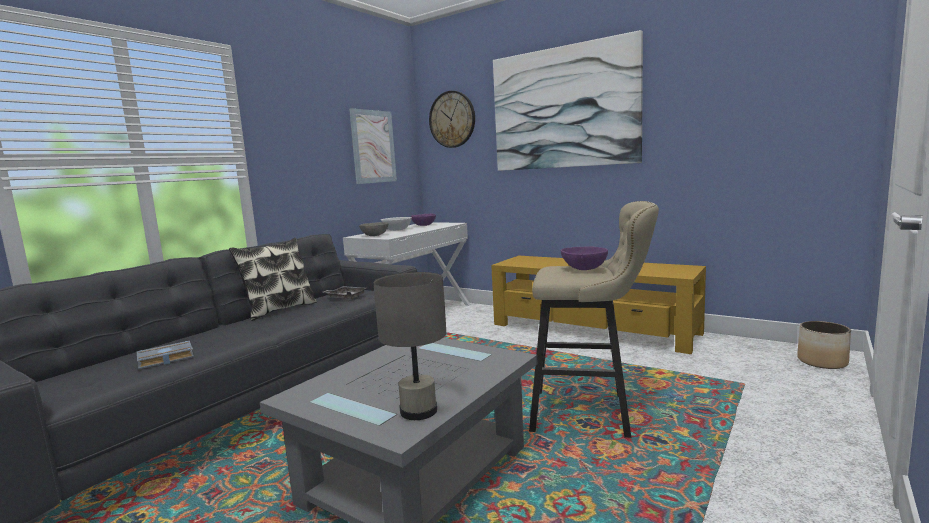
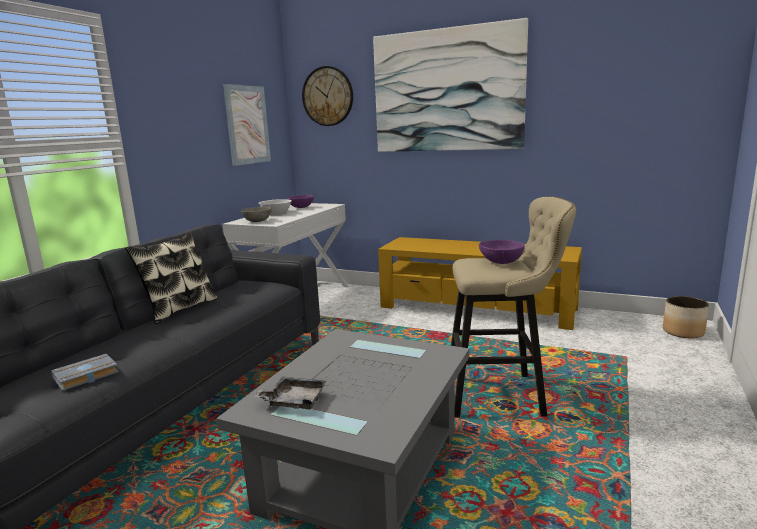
camera: 10 degrees left, 5 degrees up
grey tray [323,286,366,299] -> grey tray moved to [253,376,326,410]
grey table lamp [374,272,446,420] -> none

